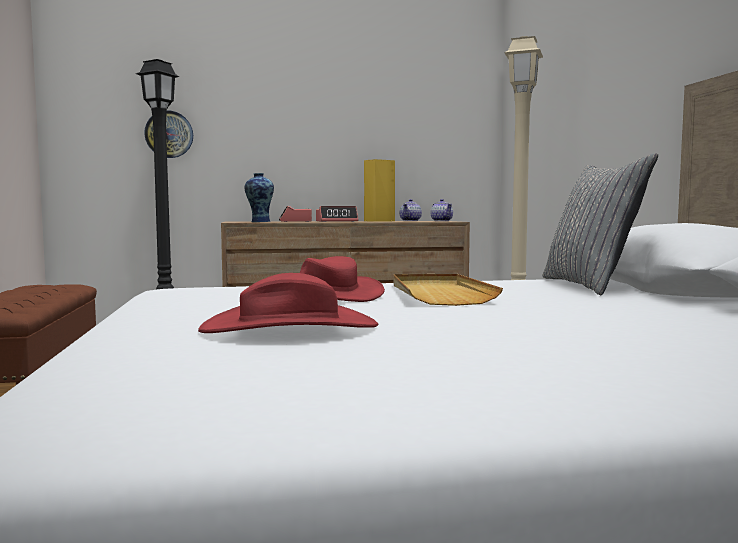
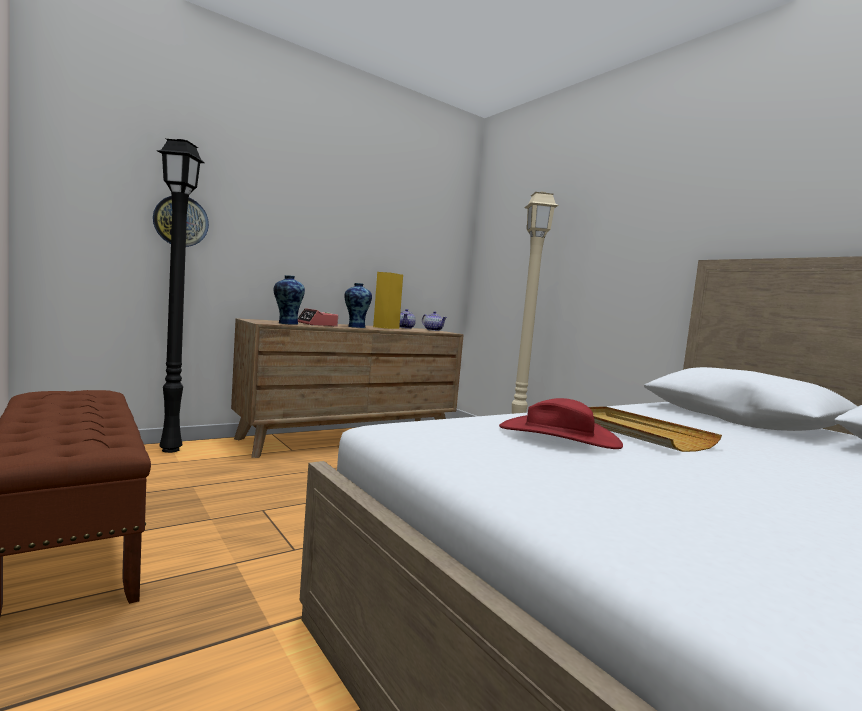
camera: 25 degrees left, 0 degrees up
red hat [198,273,378,333] -> none
alarm clock [316,206,358,222] -> vase [344,283,372,328]
grey pillow [543,153,658,295] -> none

